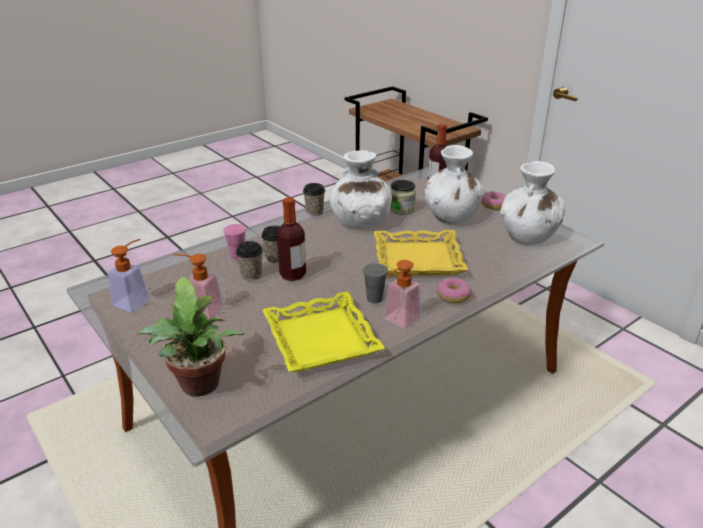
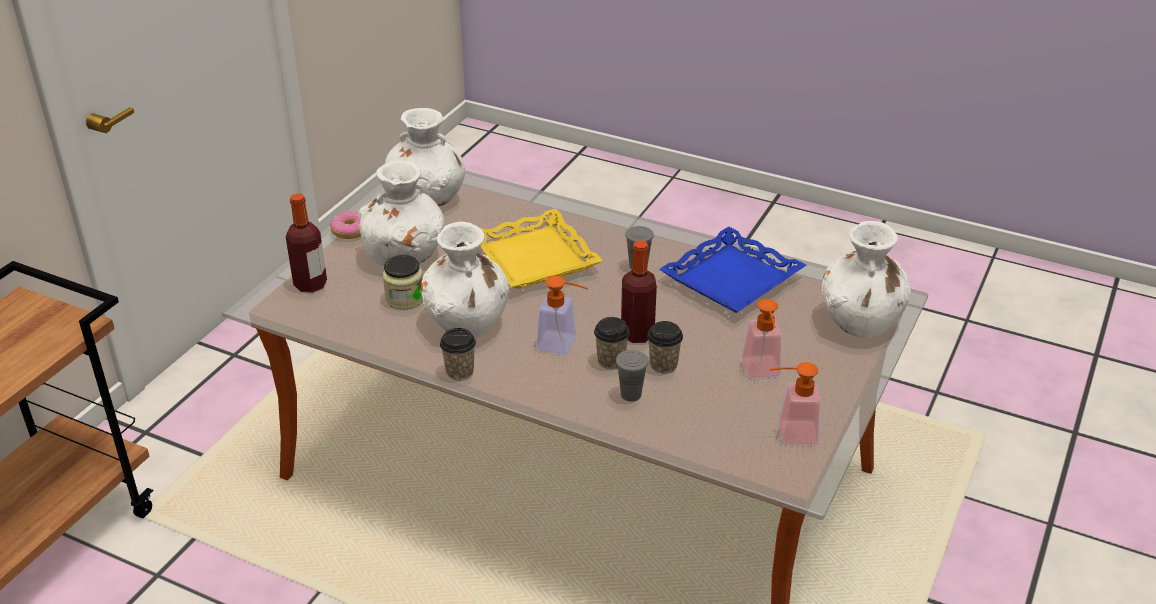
camera: 115 degrees left, 5 degrees up
potted plant [138,277,245,397] -> white vase [822,221,911,338]
pink cup [223,224,246,260] -> grey cup [616,350,649,402]
yellow tray [262,292,385,372] -> blue tray [659,226,806,313]
soap dispenser [384,260,421,329] -> soap dispenser moved to [536,276,588,355]
donut [437,277,472,303] -> none

